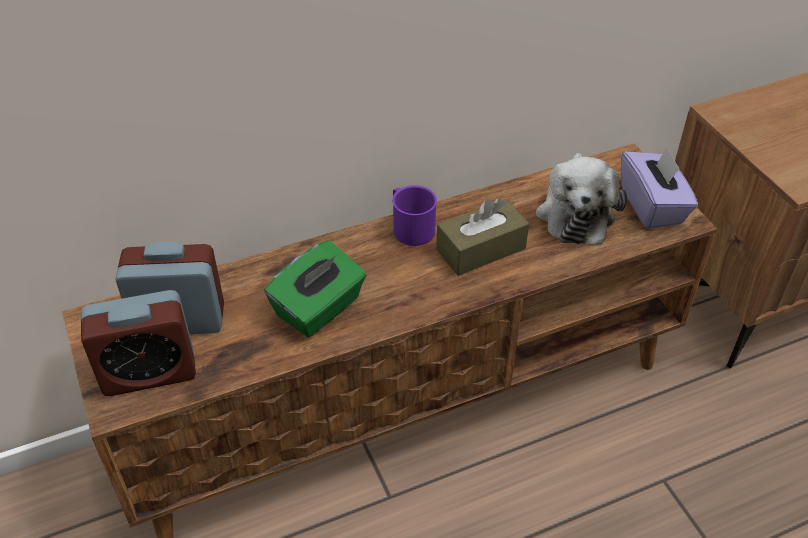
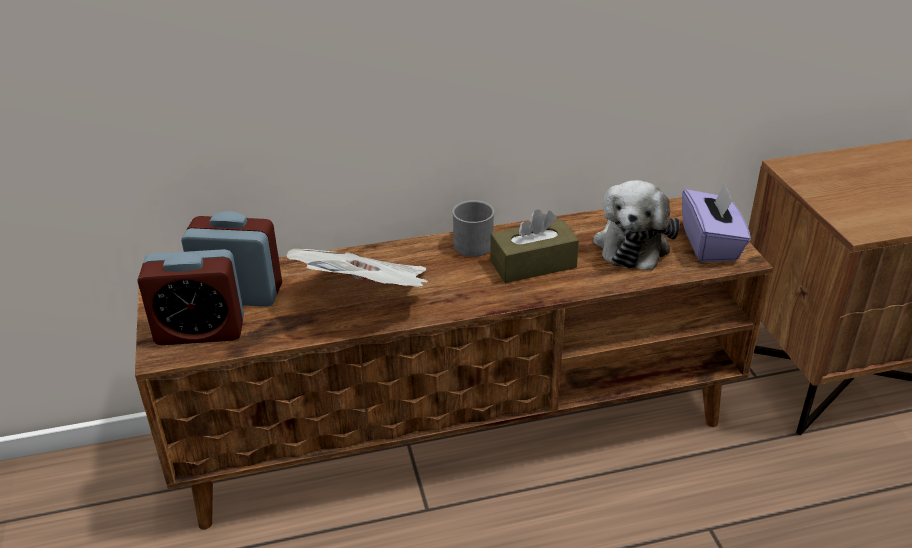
camera: 10 degrees right, 10 degrees down
green tissue box [264,240,367,337] -> newspaper [287,249,428,288]
purple mug [392,185,437,246] -> grey mug [452,200,494,257]

